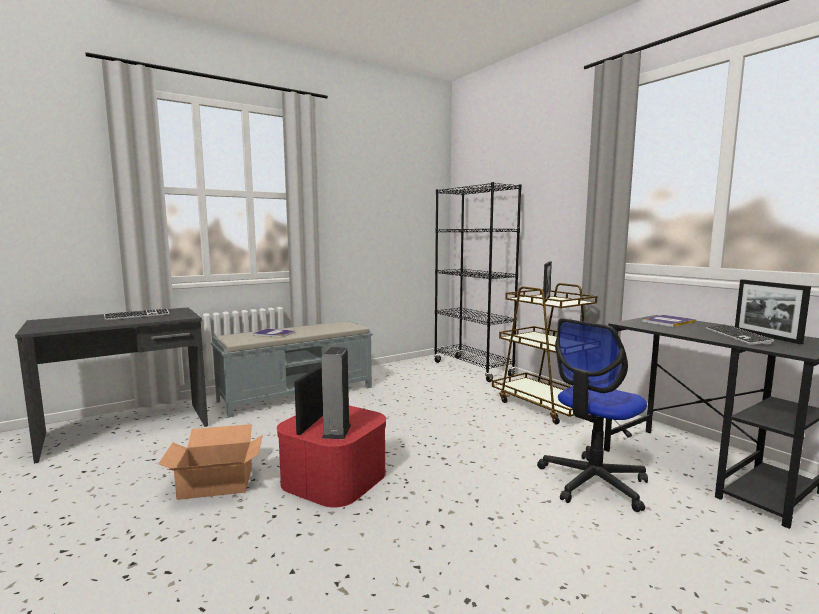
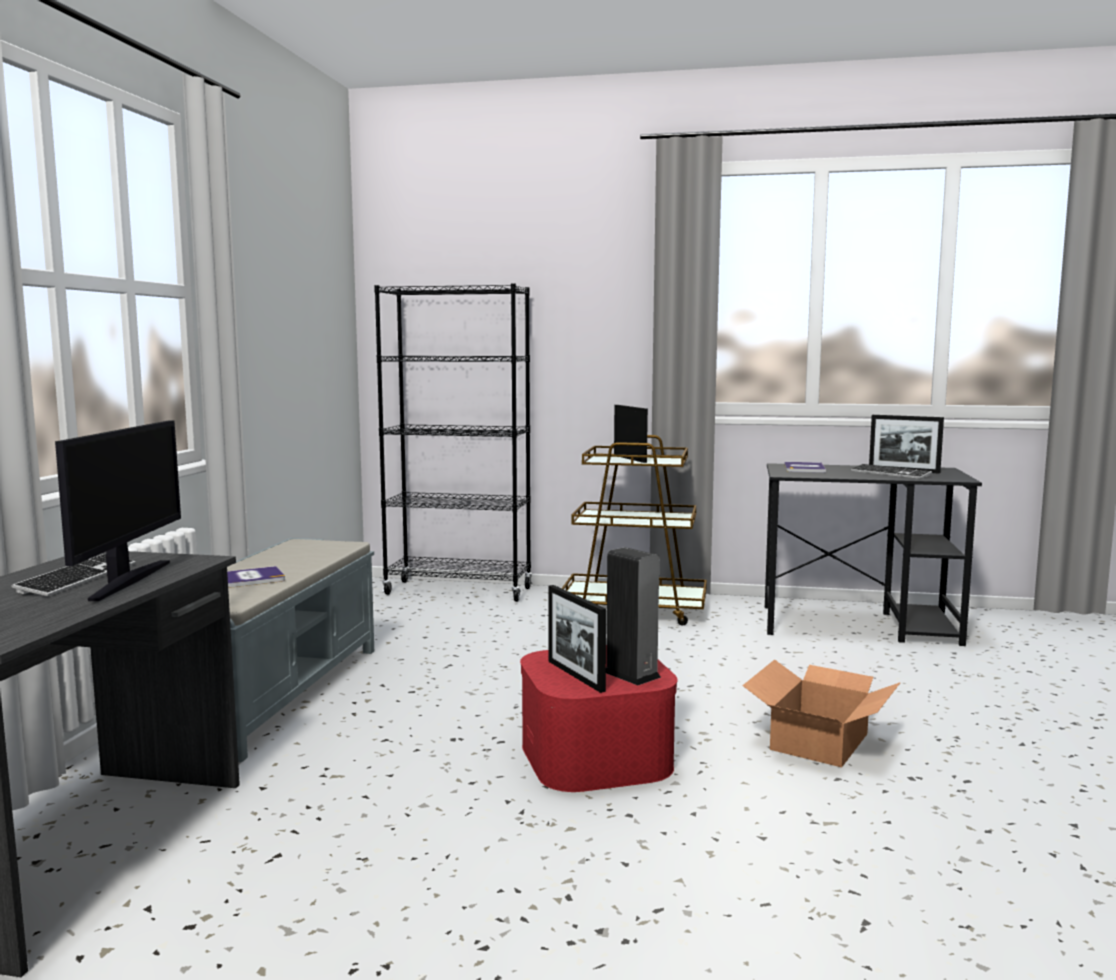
camera: 45 degrees left, 0 degrees up
cardboard box [159,424,263,500] -> cardboard box moved to [742,659,901,767]
office chair [537,318,648,512] -> none
none -> monitor [55,420,181,601]

